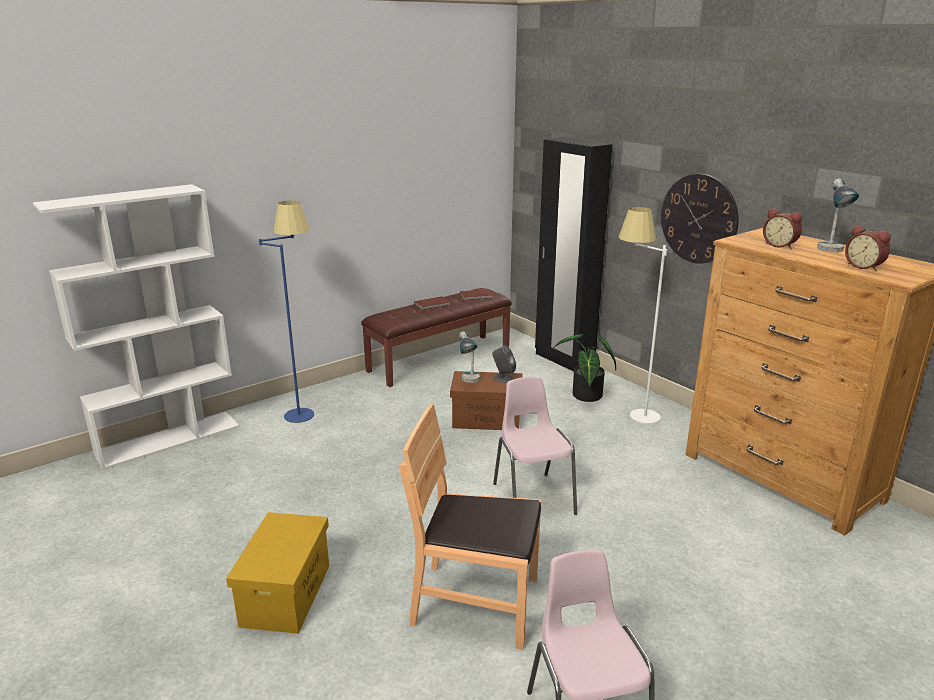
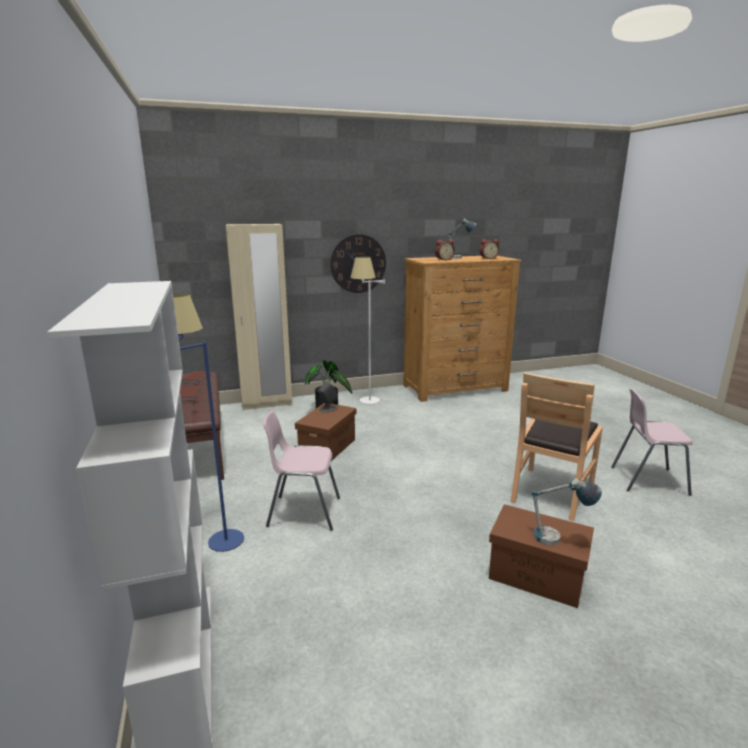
camera: 70 degrees left, 5 degrees down
yellow storage box [226,512,329,634] -> brown storage box [489,504,594,608]
table lamp [459,331,481,383] -> table lamp moved to [532,478,602,545]
pink chair [493,377,577,515] -> pink chair moved to [263,411,340,531]
black wardrobe [535,137,612,372] -> beige wardrobe [225,224,292,410]

